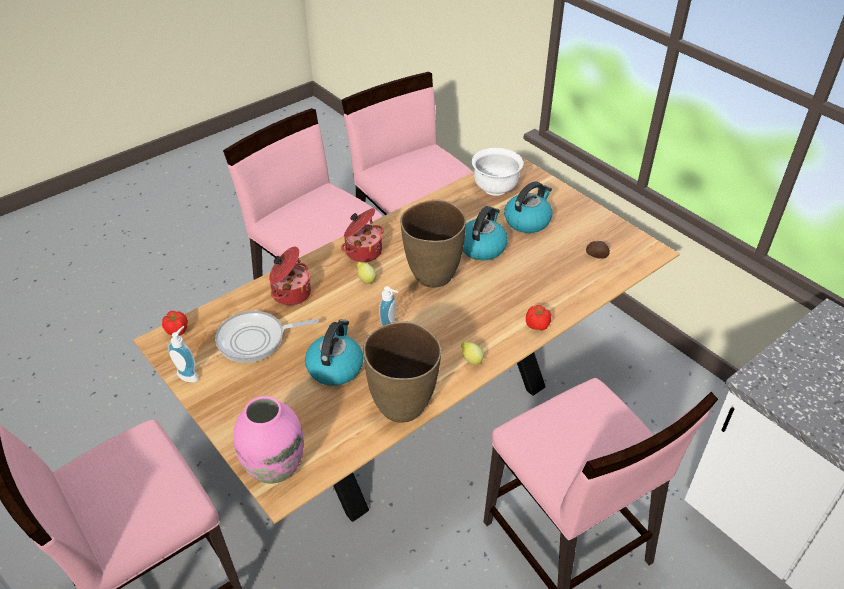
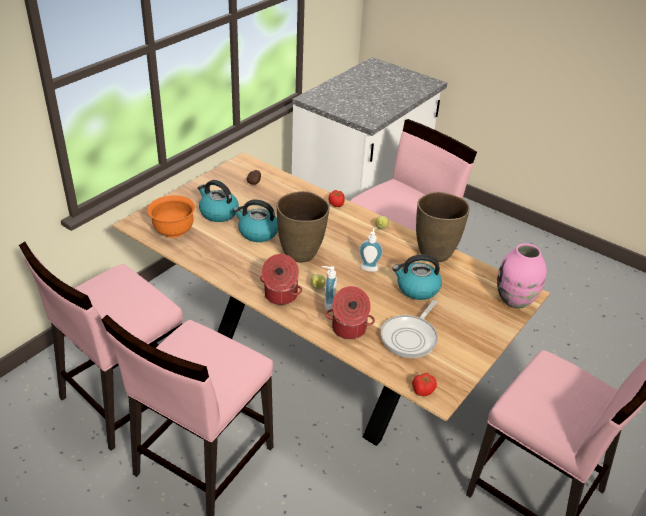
camera: 105 degrees left, 5 degrees down
soap dispenser [167,326,199,383] -> soap dispenser moved to [322,266,337,311]
frying pan [215,311,319,363] -> frying pan turned 60 degrees clockwise [381,300,438,358]
white bowl [472,148,523,196] -> orange bowl [147,195,195,238]

